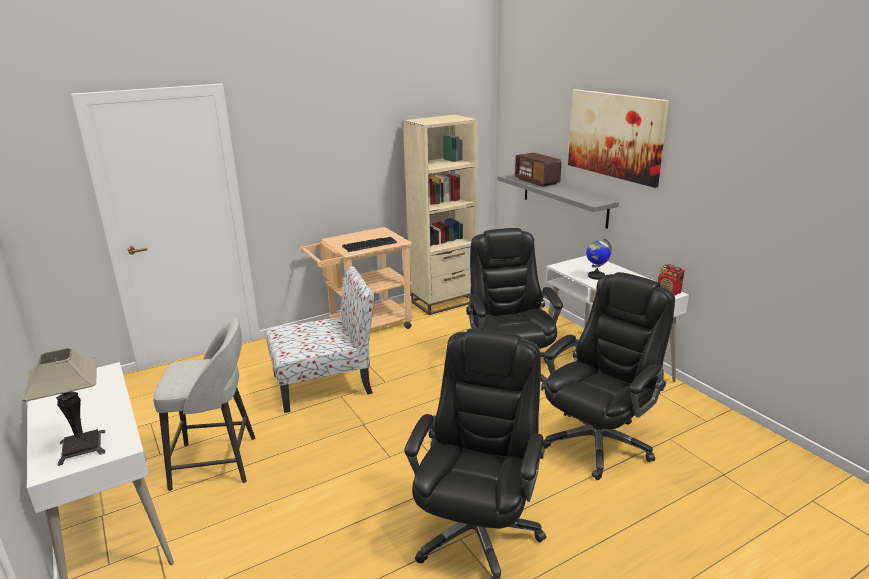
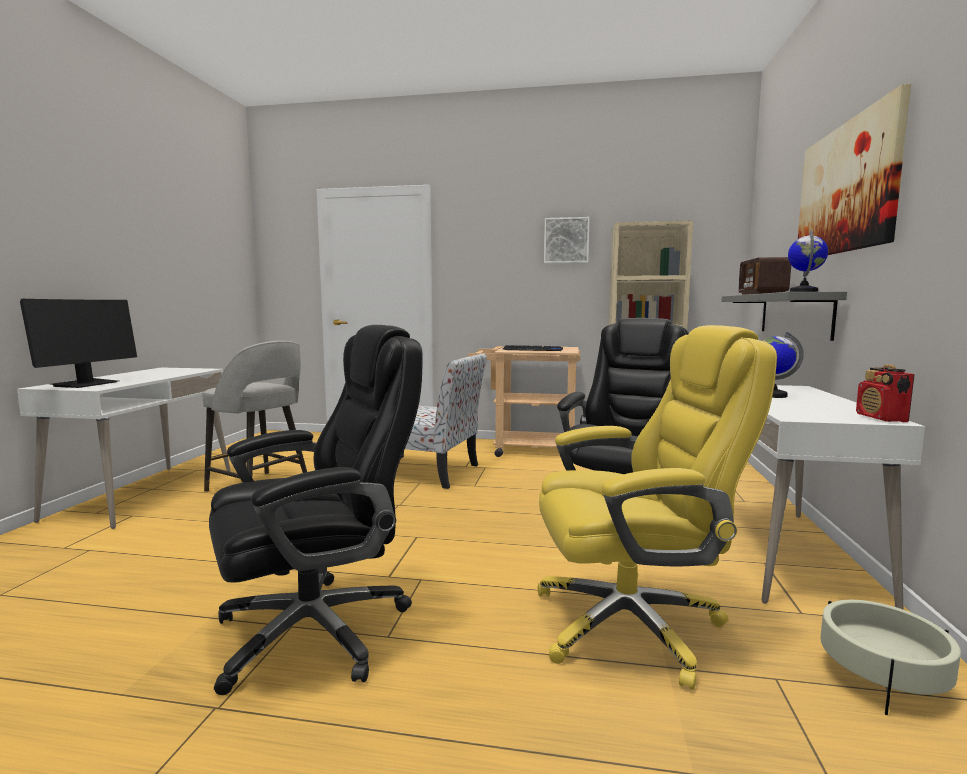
camera: 40 degrees right, 15 degrees down
table lamp [23,348,105,466] -> monitor [20,299,137,388]
black office chair [543,272,675,480] -> yellow office chair [538,325,777,690]
none -> picture [544,217,590,263]
none -> globe [788,230,828,292]
none -> beige planter [821,600,961,715]

